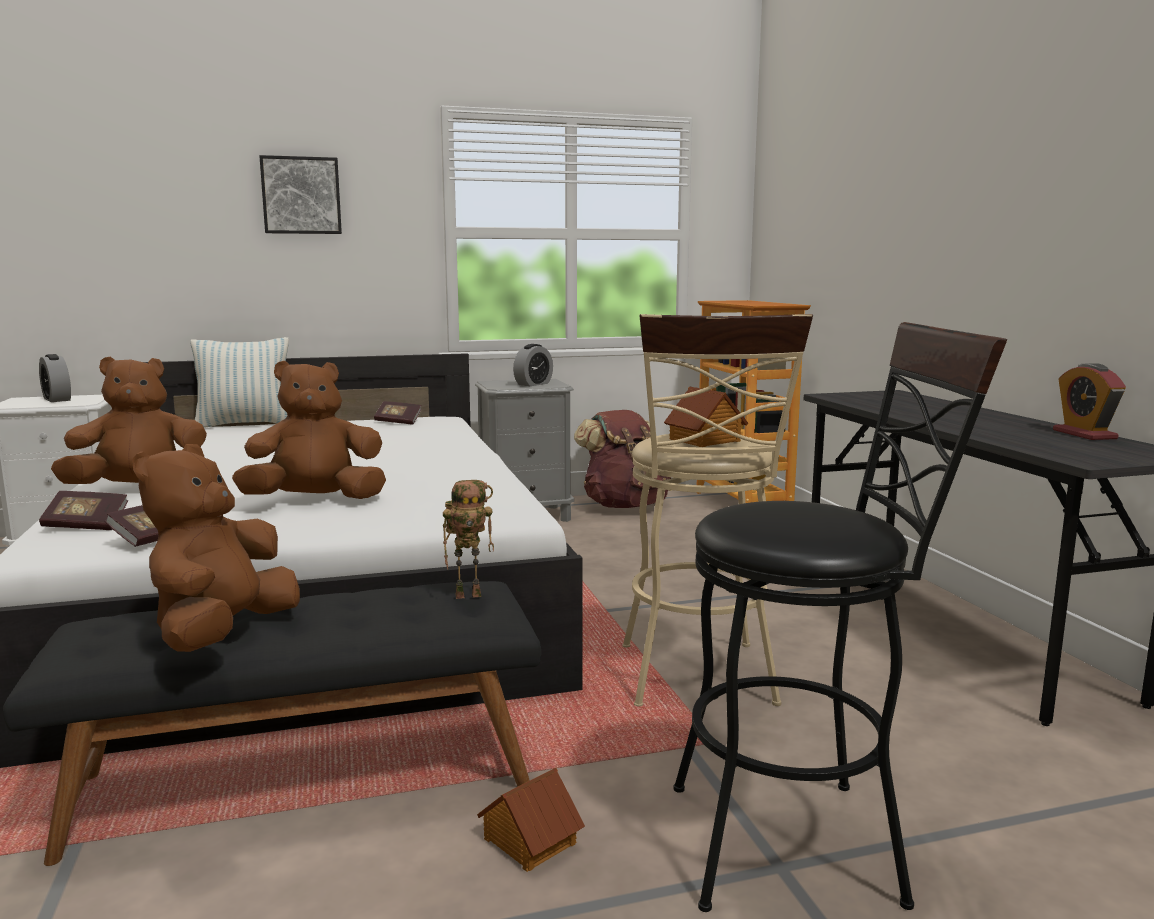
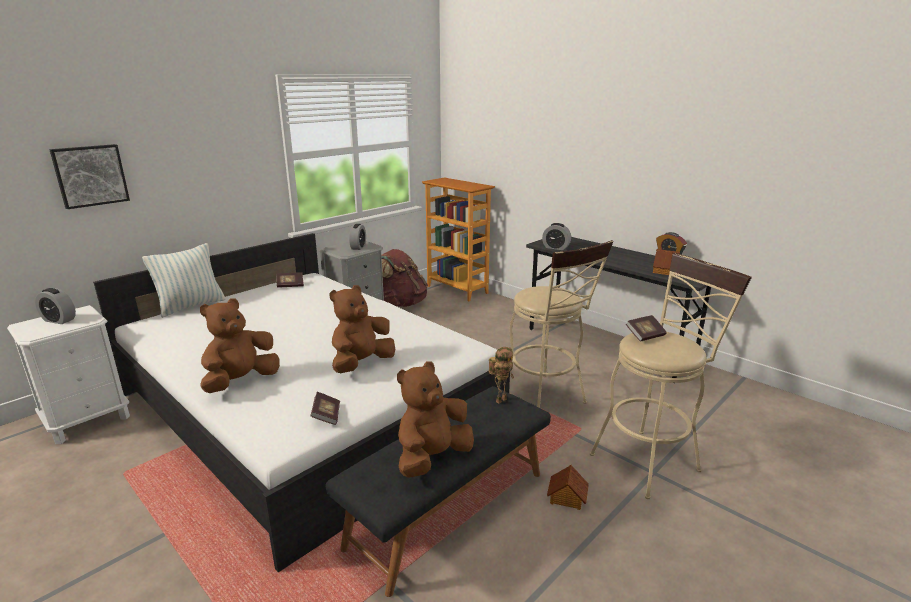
camera: 30 degrees left, 10 degrees up
book [39,491,128,530] -> book moved to [626,315,667,342]
brown plush toy [132,444,300,652] -> brown plush toy turned 60 degrees clockwise [397,361,474,478]
picture [259,155,342,234] -> picture moved to [49,144,130,209]
toy house [664,386,748,447] -> toy house moved to [653,249,680,275]
black stool [674,322,1007,912] -> beige stool [590,253,752,499]
none -> alarm clock [542,223,571,250]

